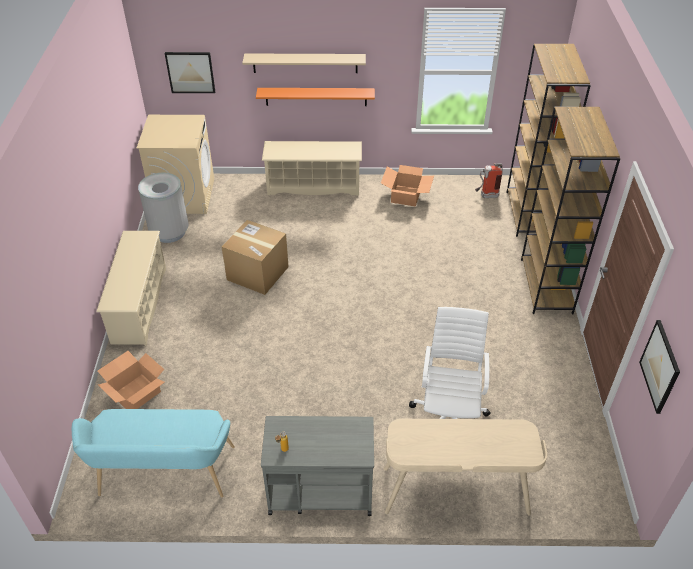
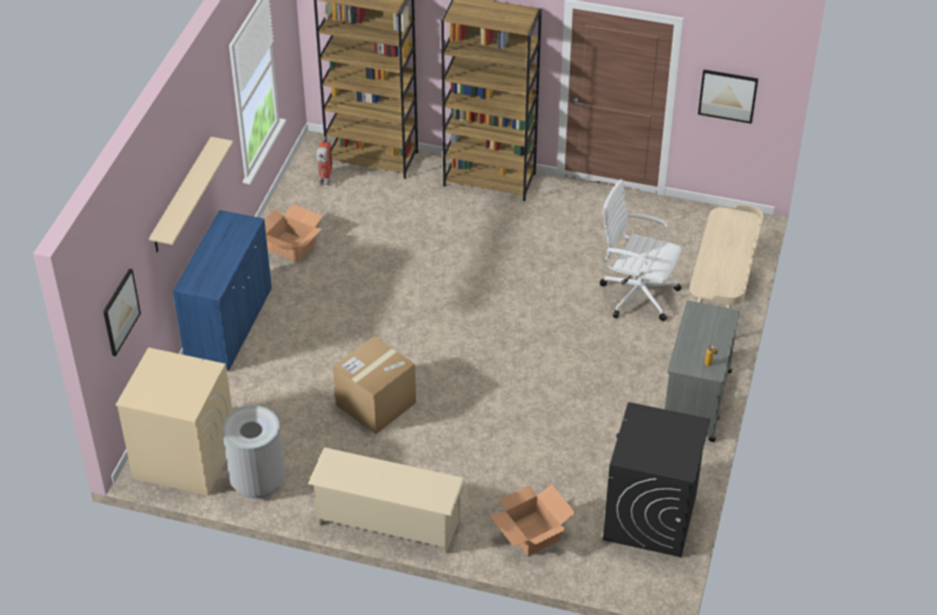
camera: 75 degrees left, 0 degrees up
turquoise bench [72,409,235,498] -> black washing machine [603,402,710,557]
orange shelf [256,88,375,106] -> none
beige shoe rack [262,141,362,196] -> blue cabinet [173,210,272,371]

